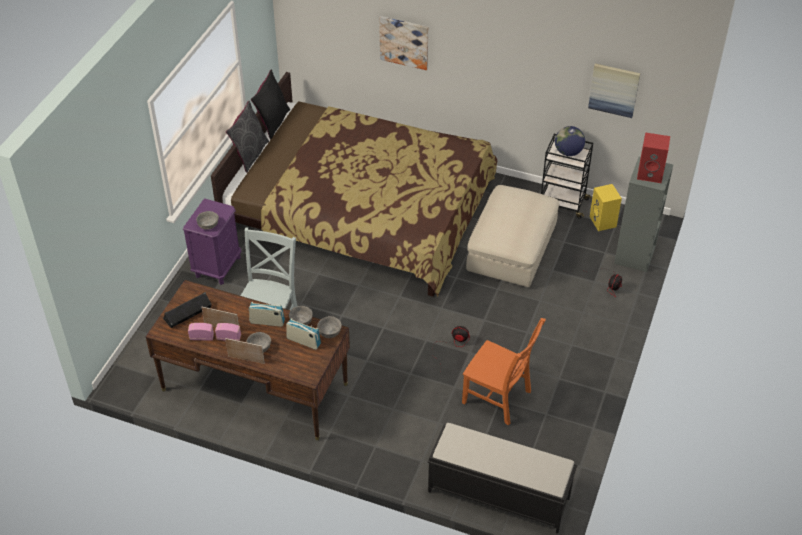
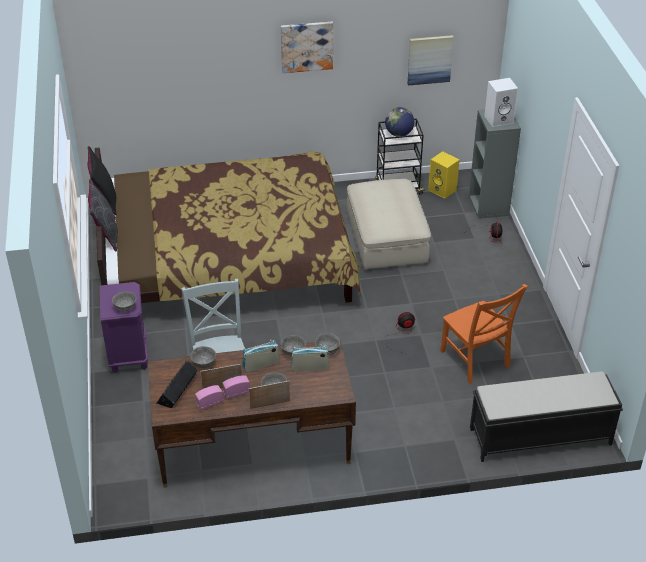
camera: 30 degrees left, 5 degrees down
picture [379,16,429,70] -> picture moved to [281,22,333,73]
orange chair [462,318,546,425] -> orange chair turned 60 degrees clockwise [441,284,528,384]
red speaker [637,132,670,183] -> white speaker [484,78,518,127]
none -> grey bowl [190,346,216,368]

